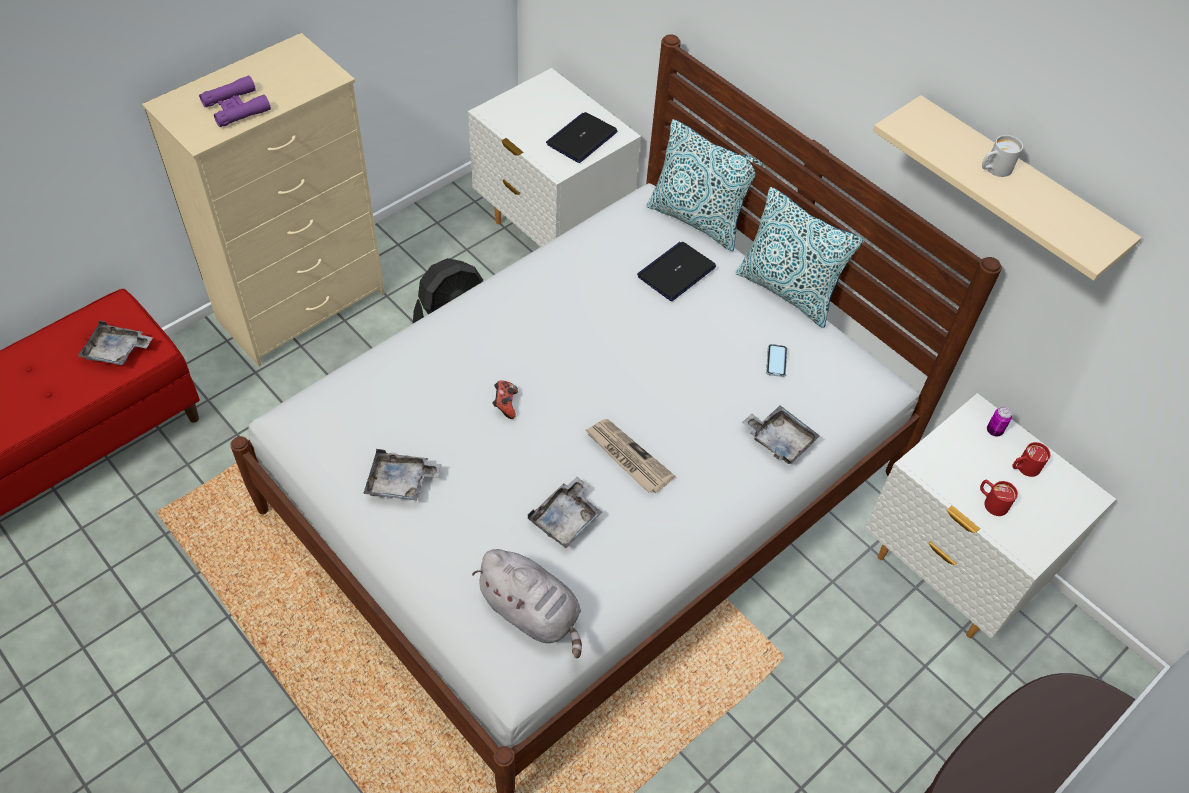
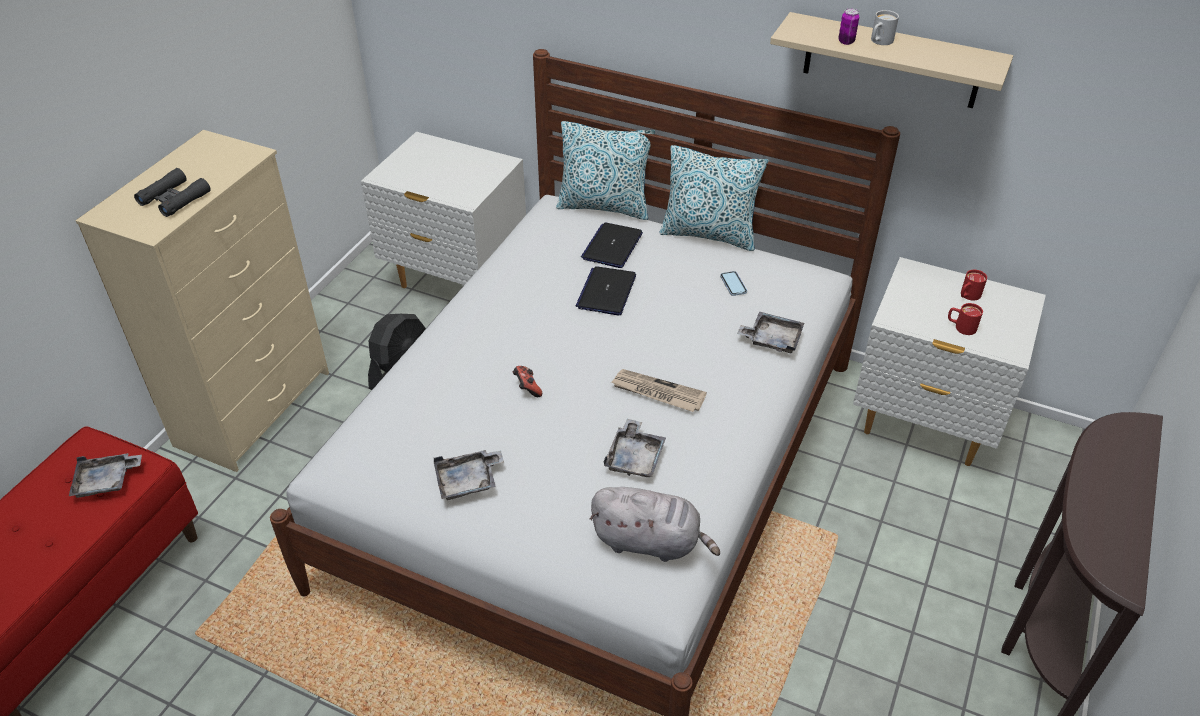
camera: 20 degrees left, 10 degrees down
purple binoculars [199,75,271,127] -> black binoculars [134,168,211,217]
laptop [546,112,617,163] -> laptop moved to [576,266,636,315]
can [987,407,1012,437] -> can moved to [838,8,859,45]

